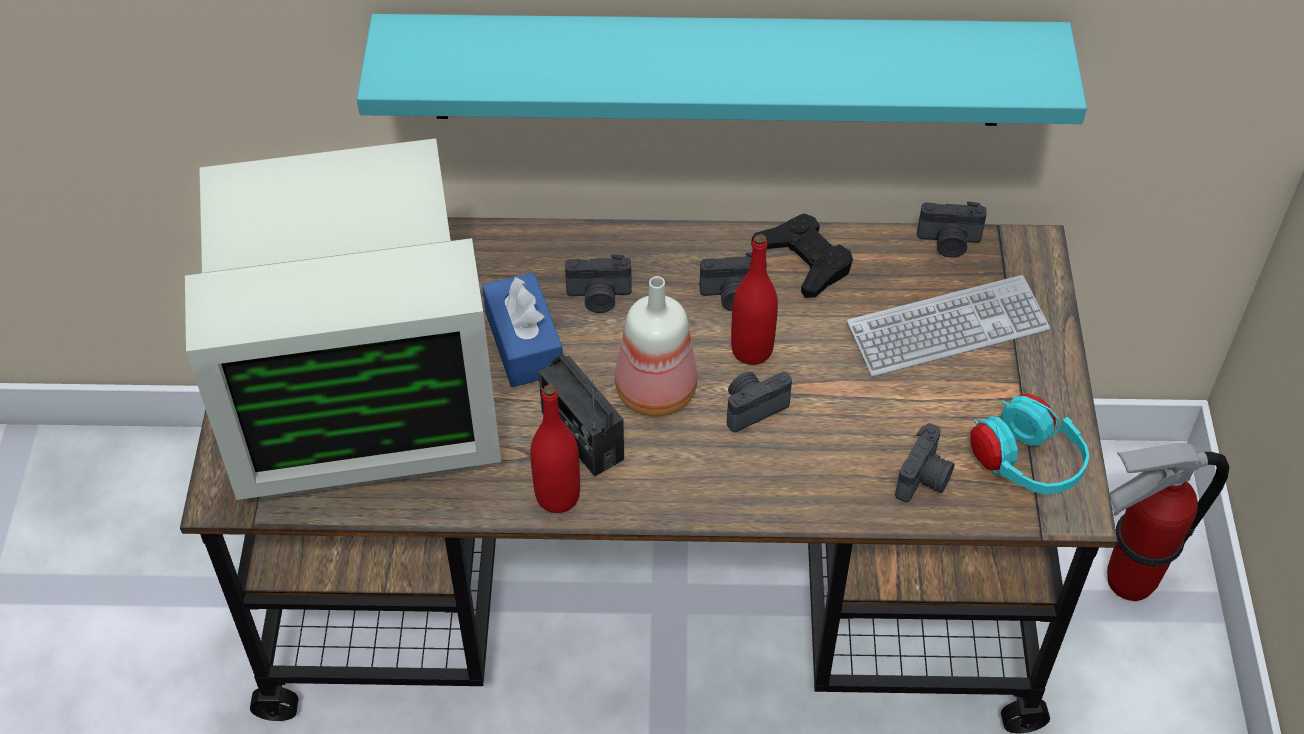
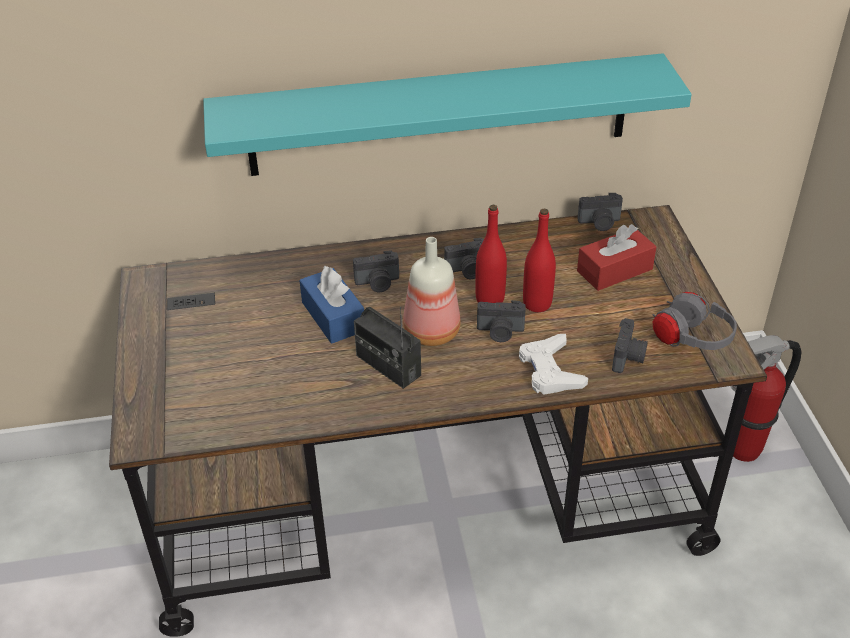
camera: 10 degrees left, 10 degrees down
monitor [185,138,501,500] -> none
red bottle [530,384,580,513] -> red bottle moved to [523,209,556,312]
camera [727,372,792,432] -> camera turned 135 degrees counterclockwise [477,300,526,342]
black game controller [751,214,853,298] -> none
keyboard [847,275,1050,377] -> red tissue box [577,224,657,291]
turquoise headphones [970,394,1090,494] -> grey headphones [653,292,737,350]
none -> white game controller [519,334,588,395]

